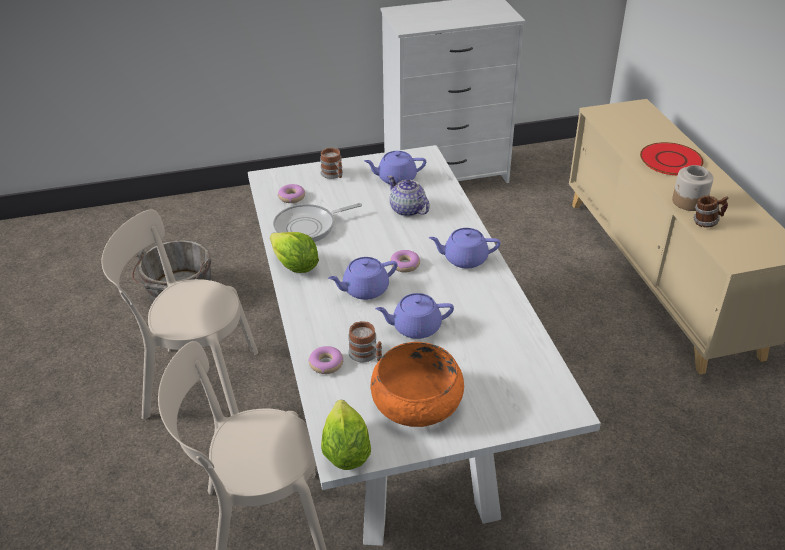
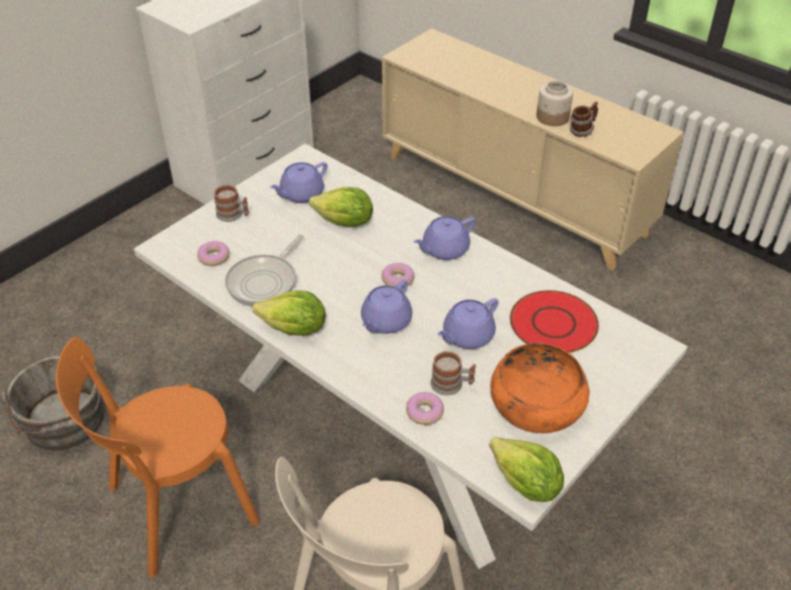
camera: 35 degrees left, 5 degrees up
beige chair [101,210,258,419] -> orange chair [56,337,260,578]
teapot [387,175,430,217] -> lettuce [309,187,373,227]
red plate [640,142,703,175] -> red plate moved to [510,290,599,353]

